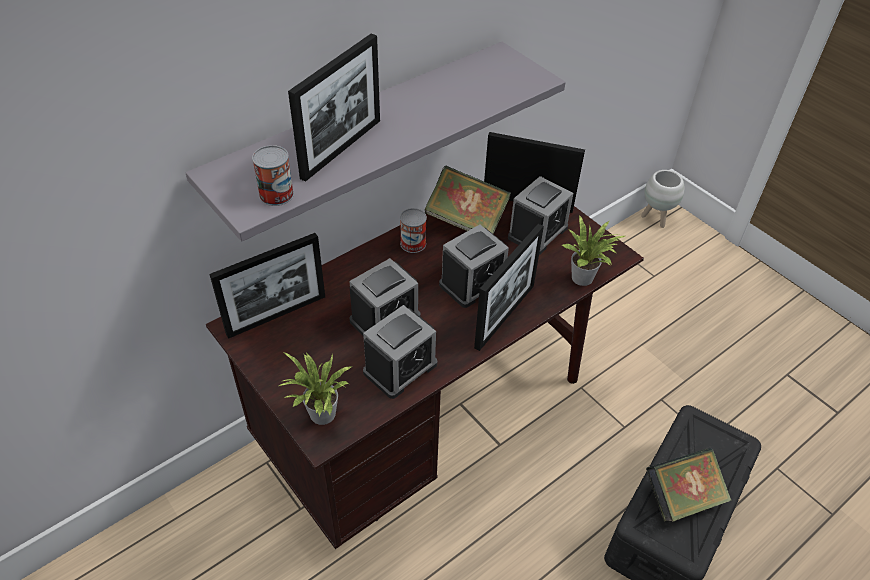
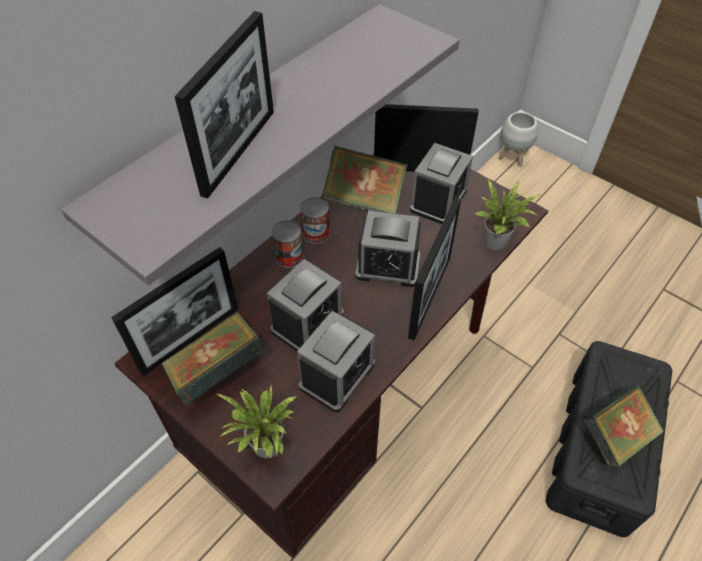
camera: 10 degrees left, 5 degrees up
can [252,145,294,206] -> can moved to [272,220,303,268]
alarm clock [439,225,509,308] -> alarm clock turned 60 degrees clockwise [355,211,422,287]
none -> book [162,312,266,406]

